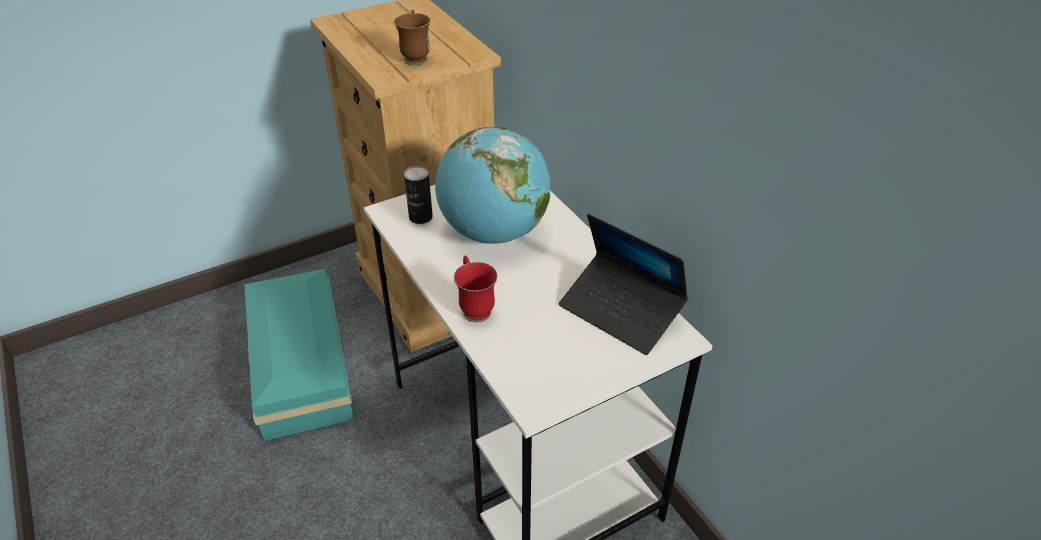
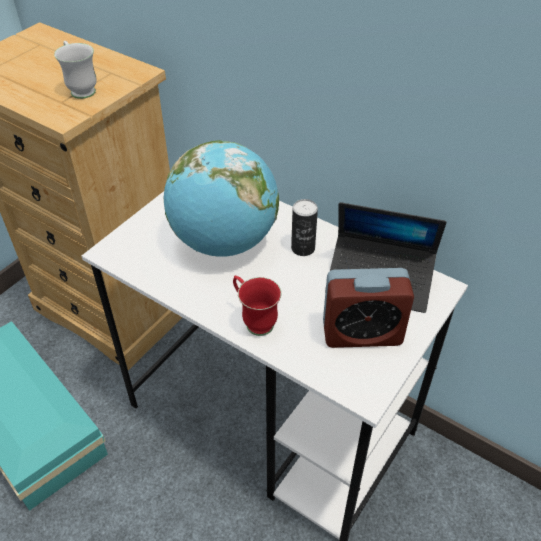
camera: 25 degrees left, 5 degrees up
brown mug [394,10,431,65] -> white mug [54,41,97,99]
can [404,166,433,224] -> can moved to [291,199,318,256]
none -> alarm clock [323,268,414,348]

